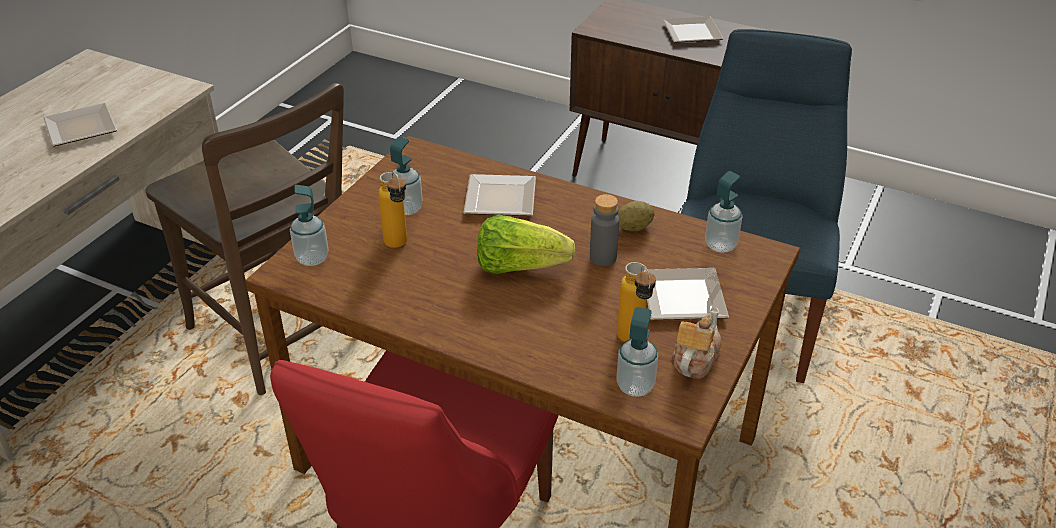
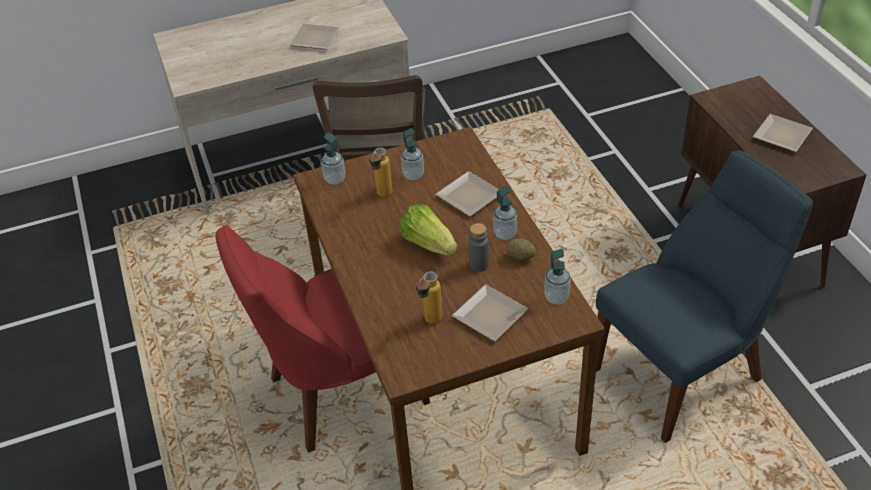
camera: 45 degrees right, 5 degrees up
soap dispenser [616,307,658,397] -> soap dispenser moved to [493,185,517,240]
teapot [672,308,721,379] -> none

